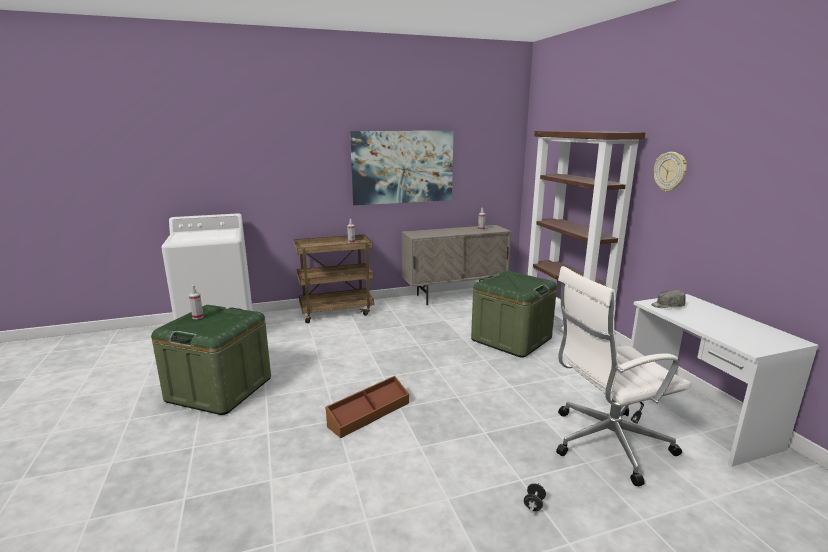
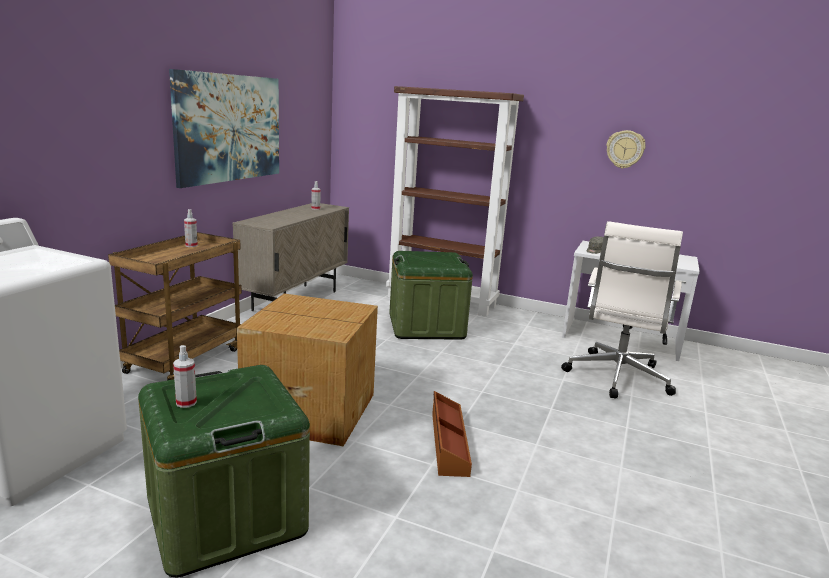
camera: 50 degrees left, 0 degrees up
black dumbbell [524,483,546,513] -> none
wall clock [654,152,687,192] -> wall clock moved to [606,130,646,169]
none -> cardboard box [237,293,378,446]

